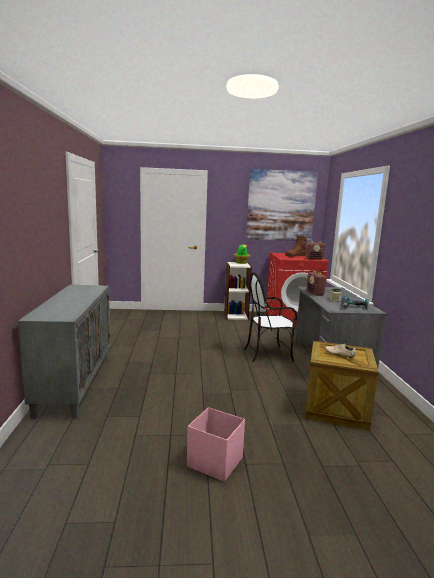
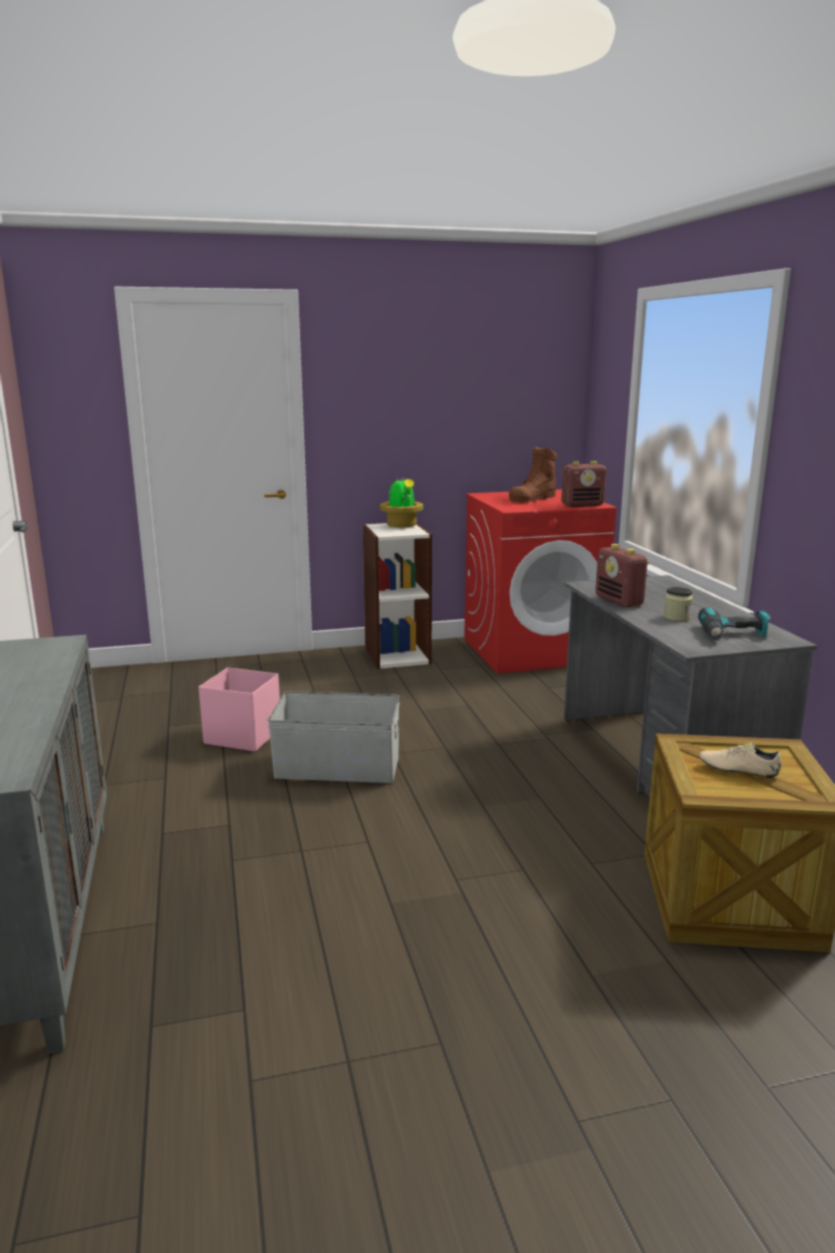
camera: 10 degrees left, 5 degrees up
pink storage box [187,407,245,482] -> pink storage box moved to [199,667,280,752]
chair [244,272,297,362] -> none
picture [246,169,318,241] -> none
none -> grey storage box [268,691,400,783]

